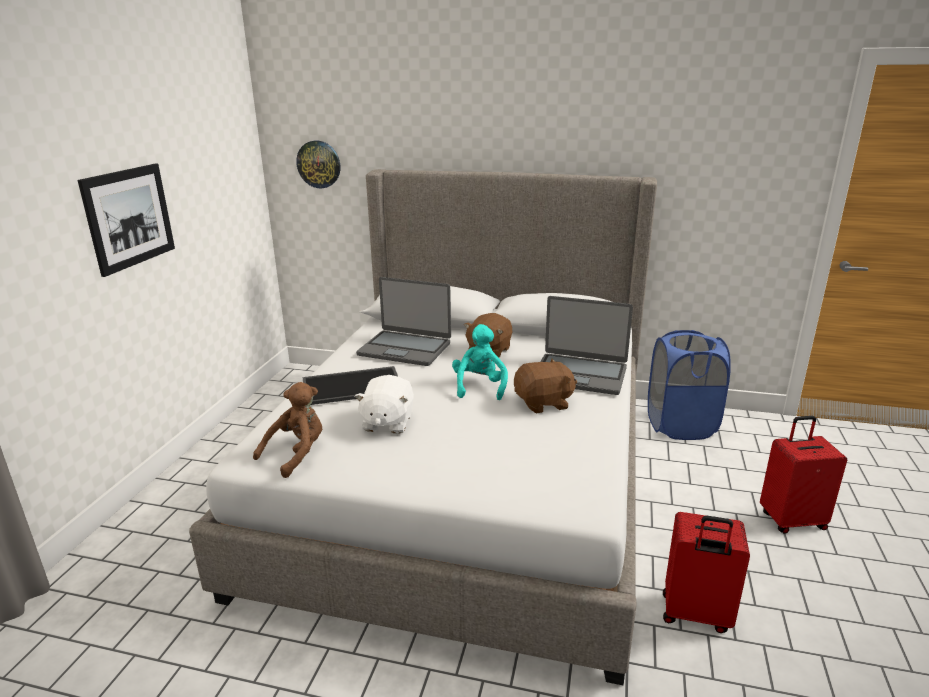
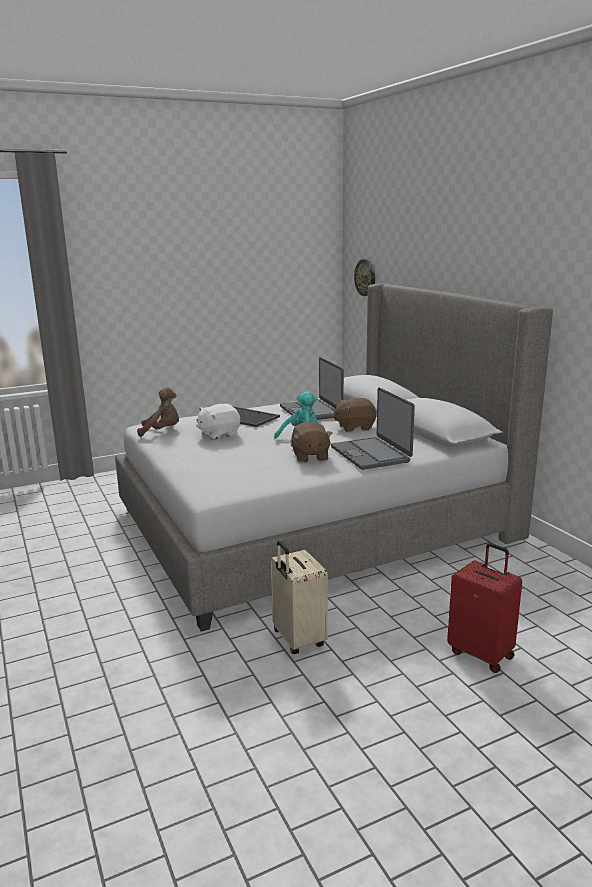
camera: 50 degrees right, 5 degrees down
picture [78,164,175,277] -> none
brown plush toy [514,358,577,414] -> brown plush toy turned 45 degrees clockwise [291,421,333,463]
blue laundry basket [648,330,731,440] -> none
red suitcase [663,512,750,633] -> beige suitcase [271,541,328,654]

